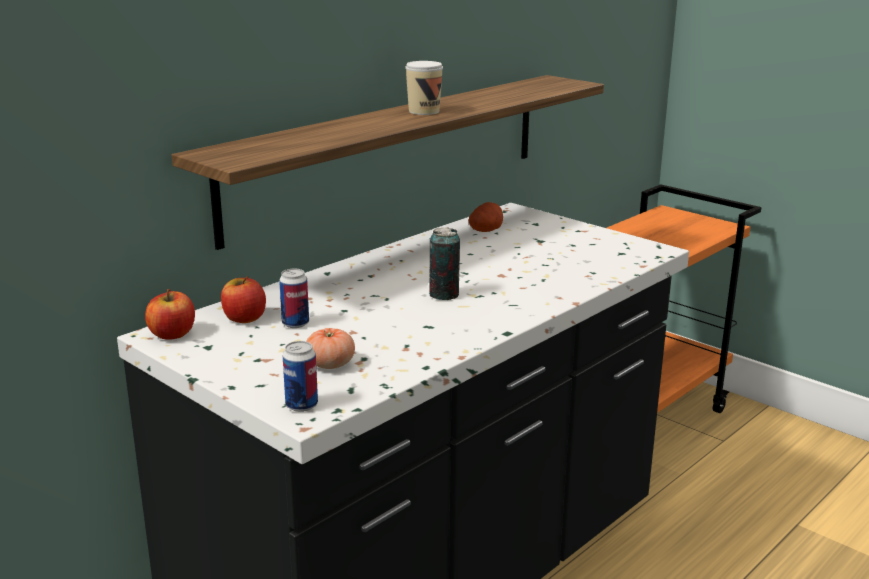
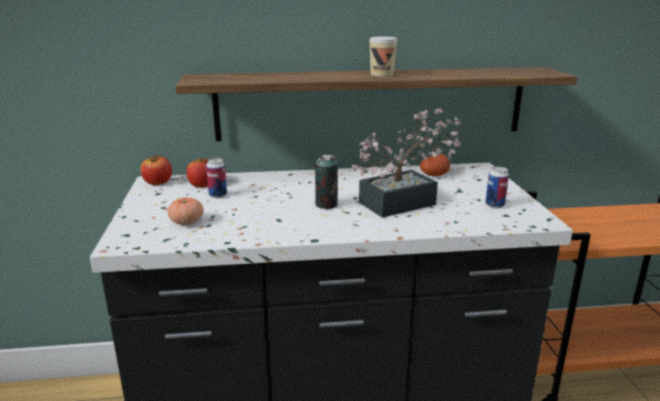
camera: 40 degrees right, 0 degrees up
can [283,341,318,412] -> can moved to [485,167,509,208]
none -> potted plant [352,109,462,218]

